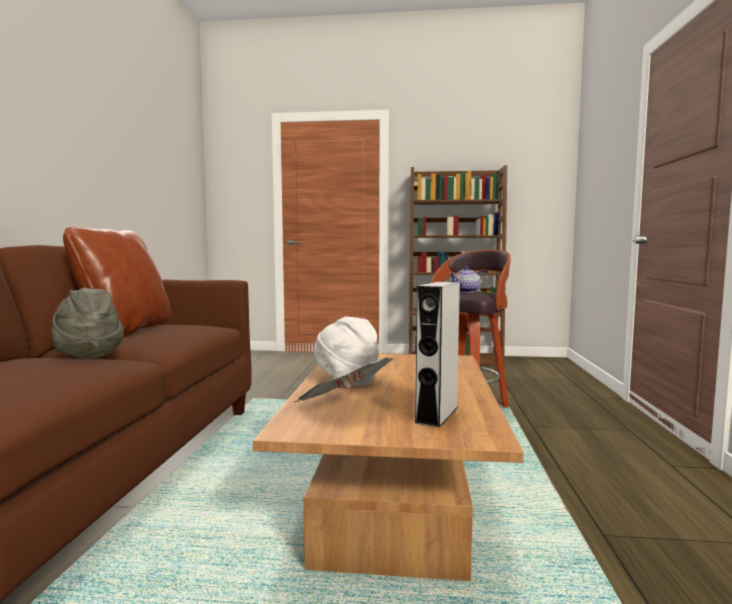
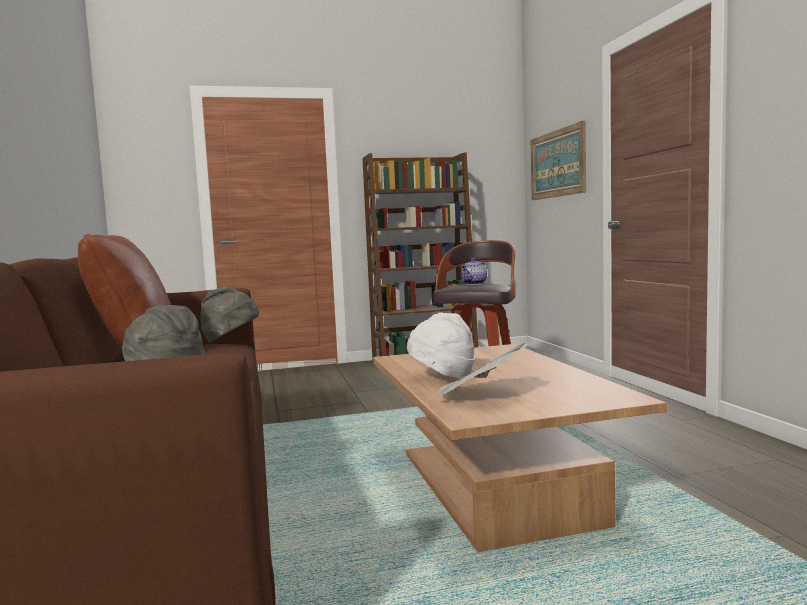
camera: 20 degrees left, 0 degrees up
grey speaker [415,282,460,427] -> none
none -> grey hat [200,286,259,343]
none -> picture [531,121,586,200]

